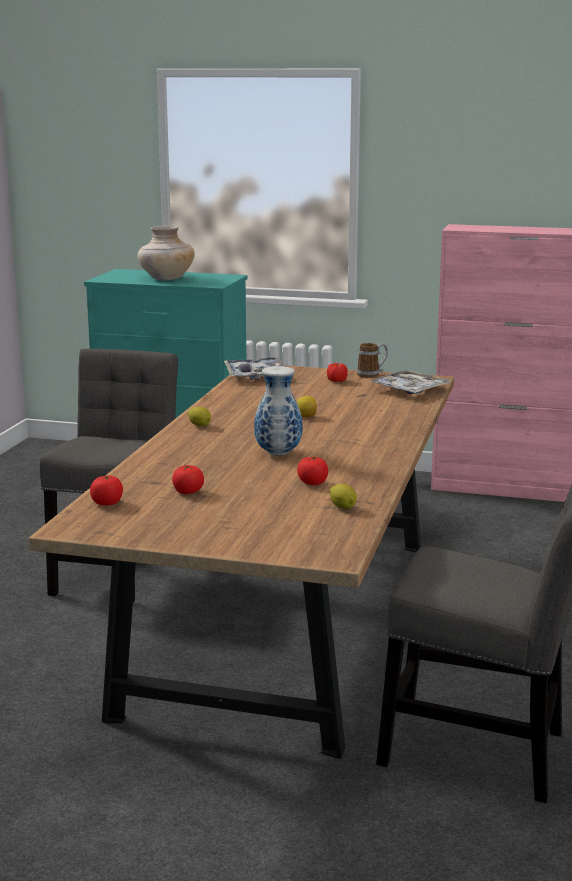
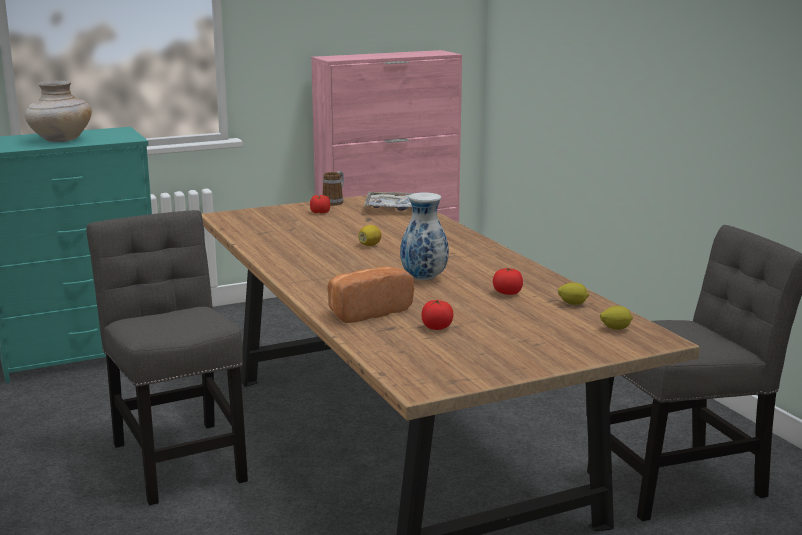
camera: 40 degrees left, 0 degrees up
tomato [90,475,123,506] -> none
lemon [188,407,211,426] -> lemon moved to [600,306,633,330]
tray [224,357,284,380] -> none
none -> bread [328,267,414,323]

